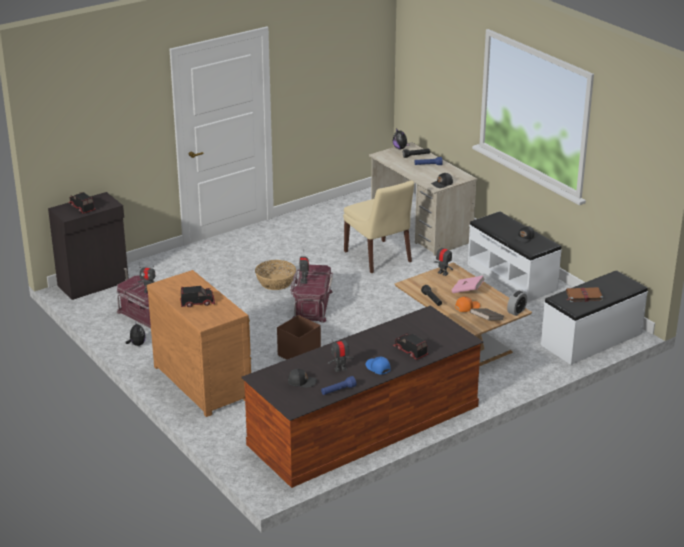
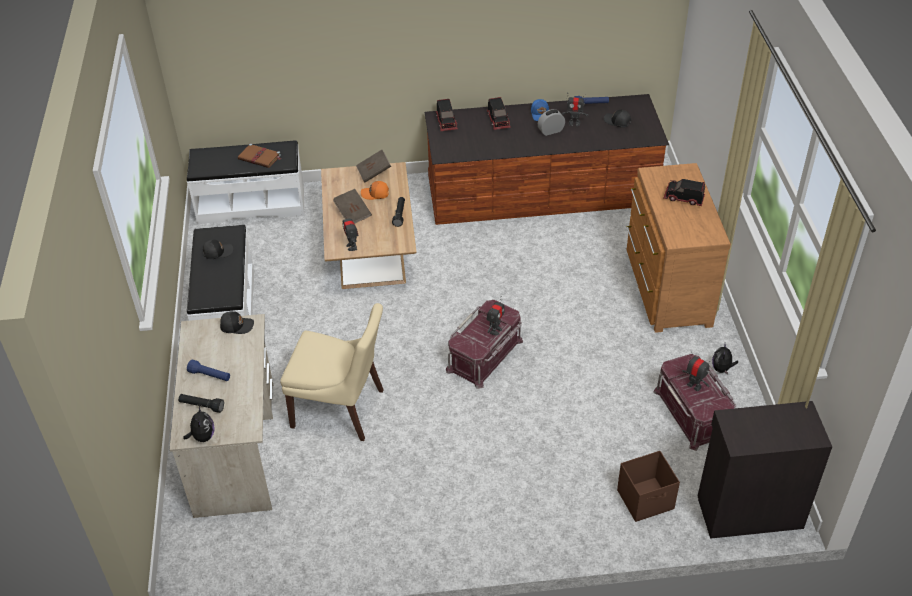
camera: 150 degrees left, 15 degrees up
toy truck [68,192,96,214] -> toy truck moved to [436,99,458,131]
basket [255,260,296,290] -> none
brown storage box [277,315,321,360] -> brown storage box moved to [617,451,680,522]
beige chair [343,180,414,273] -> beige chair turned 105 degrees clockwise [280,303,384,441]
pink book [452,276,485,293] -> brown book [333,189,372,224]
alarm clock [507,291,527,316] -> alarm clock moved to [538,109,565,136]

